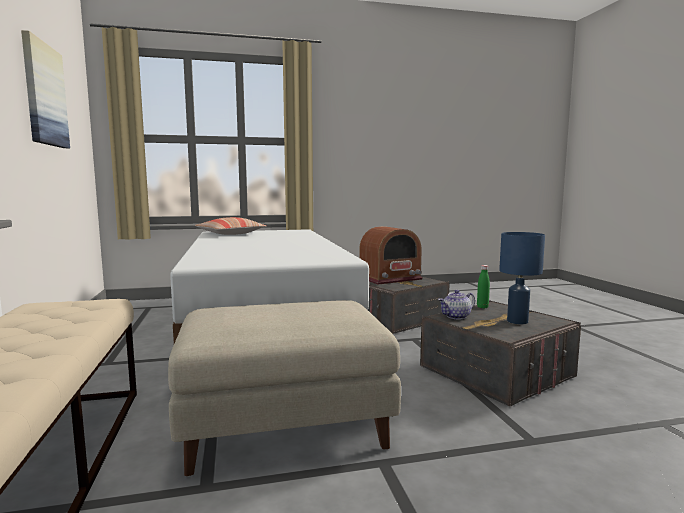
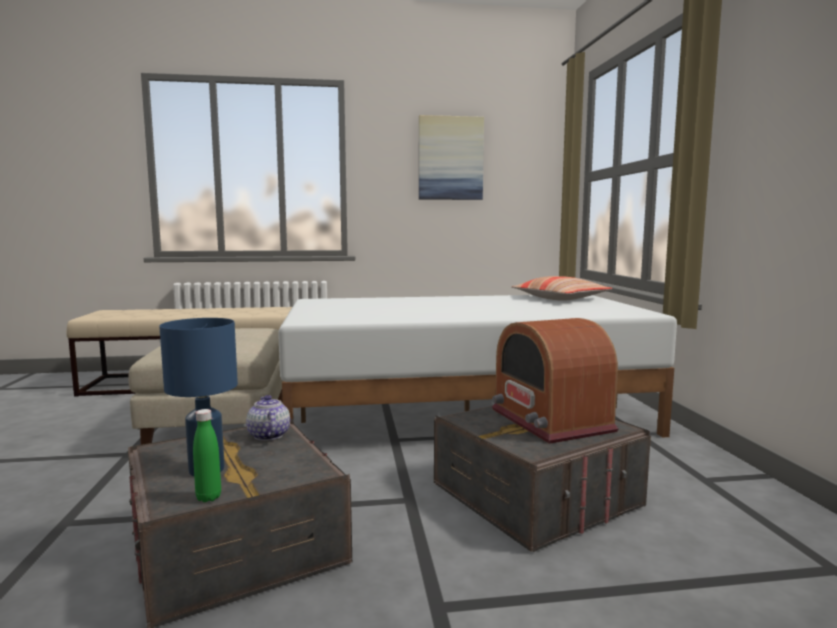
camera: 95 degrees right, 0 degrees up
green bottle [477,265,490,308] -> green bottle moved to [193,409,221,502]

